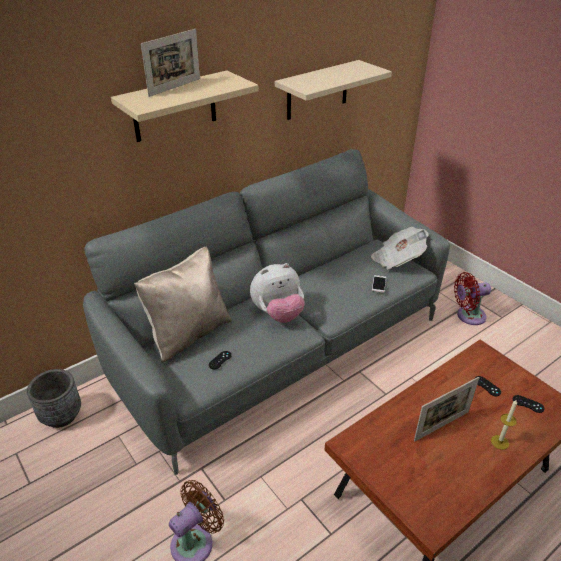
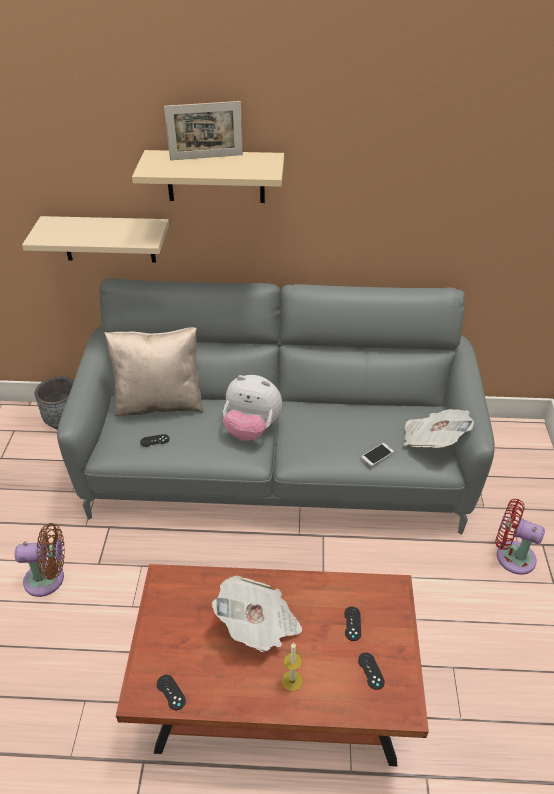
camera: 40 degrees right, 5 degrees up
beige shelf [275,60,392,120] -> beige shelf moved to [22,216,169,263]
picture frame [414,377,479,442] -> newspaper [212,576,302,652]
none -> black game controller [157,675,186,710]

